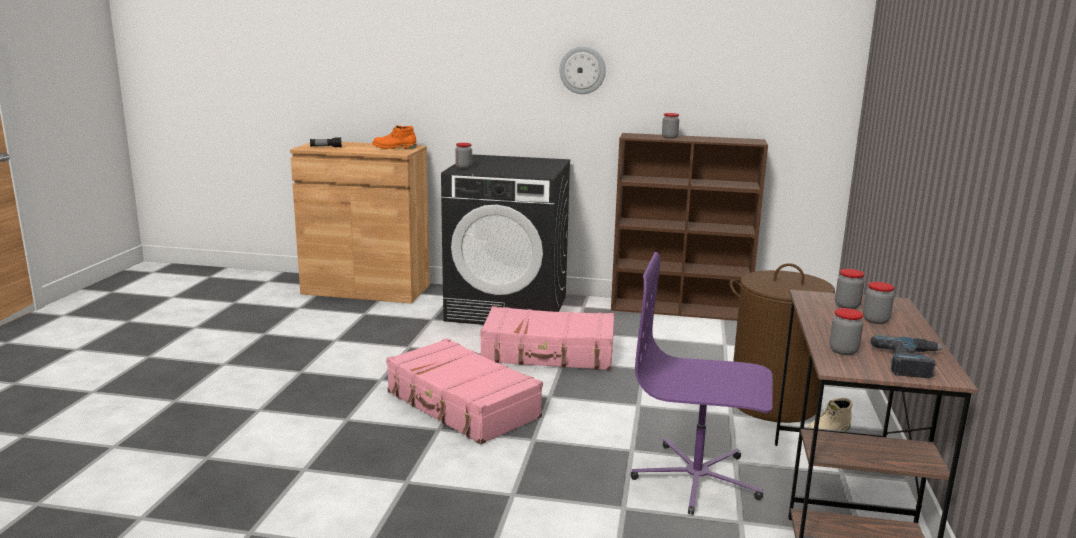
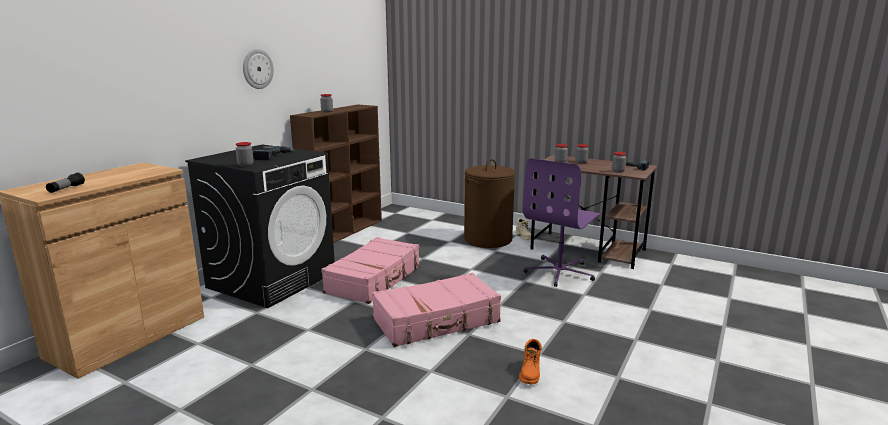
camera: 70 degrees left, 0 degrees up
orange boot [372,125,417,149] -> orange boot moved to [519,339,542,385]
none -> power drill [253,146,294,160]

